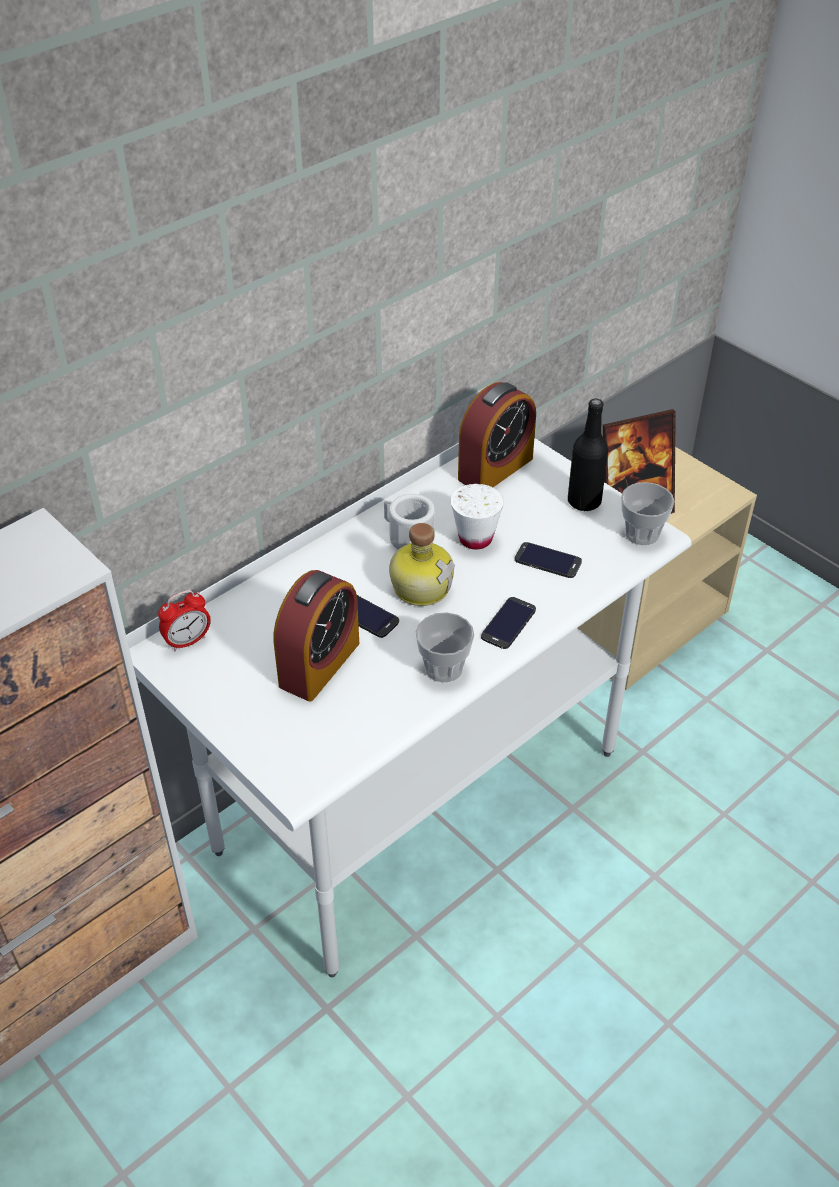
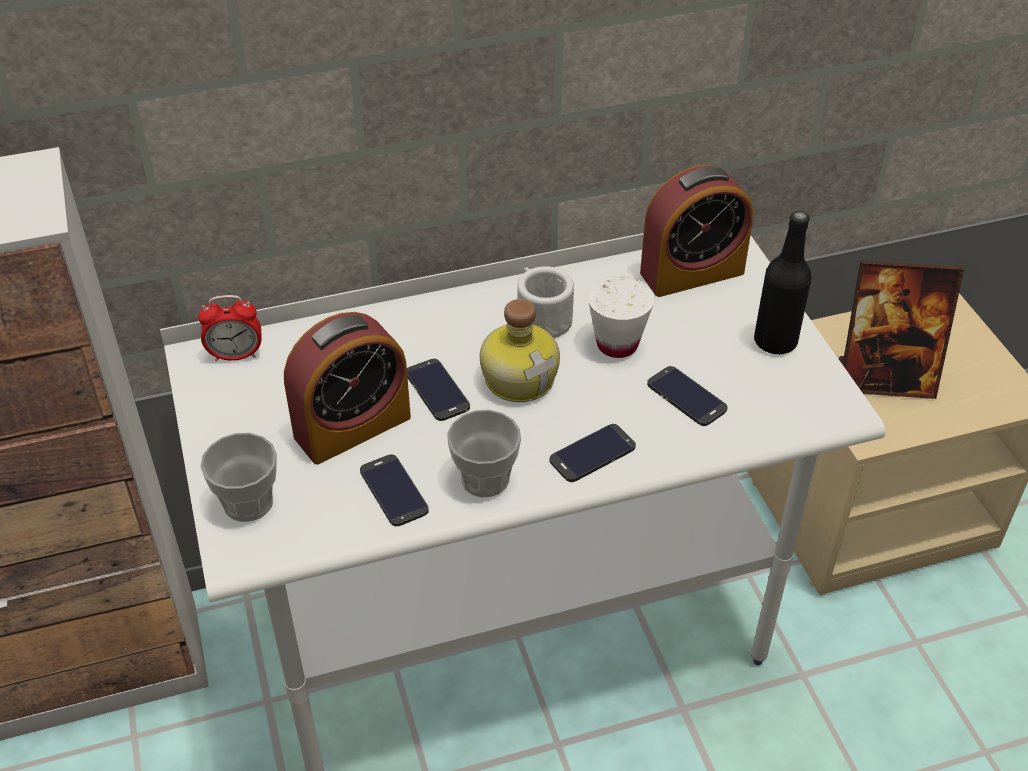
camera: 25 degrees right, 0 degrees up
cup [621,482,675,545] -> cup moved to [200,433,277,522]
none -> phone [360,454,429,526]

